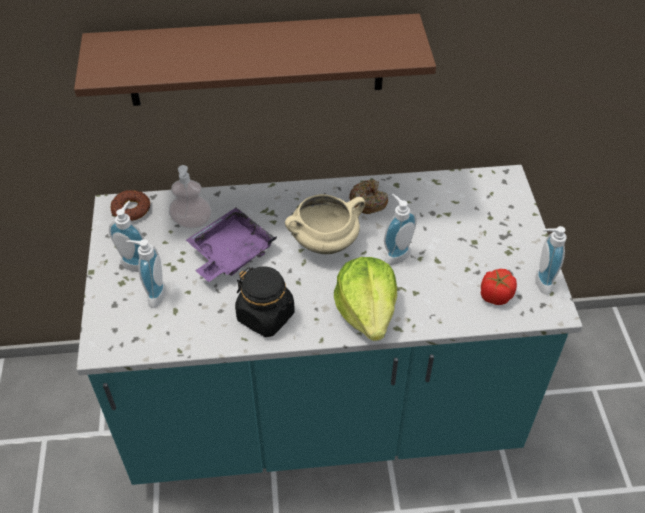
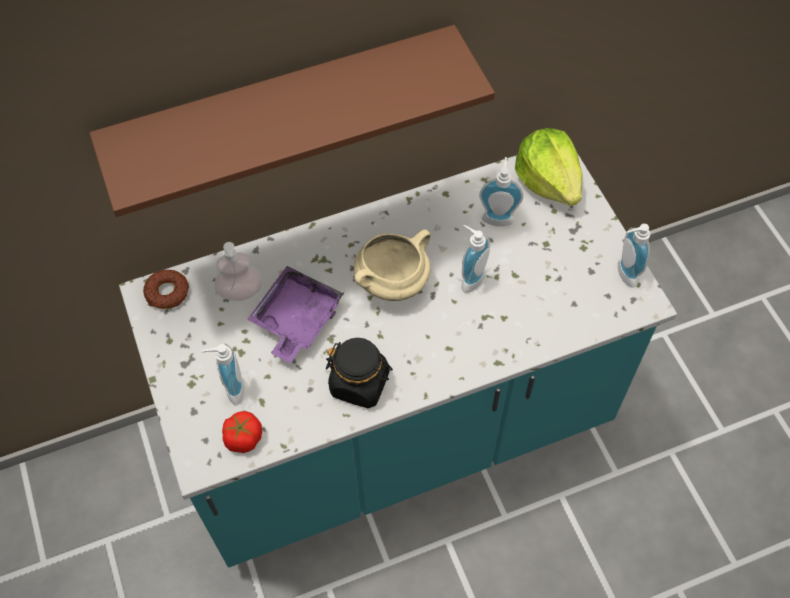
camera: 15 degrees left, 10 degrees up
soap dispenser [109,201,144,272] -> soap dispenser moved to [479,157,523,226]
lettuce [334,257,397,341] -> lettuce moved to [515,128,583,206]
donut [349,180,388,214] -> none
tomato [481,269,517,305] -> tomato moved to [222,411,262,453]

